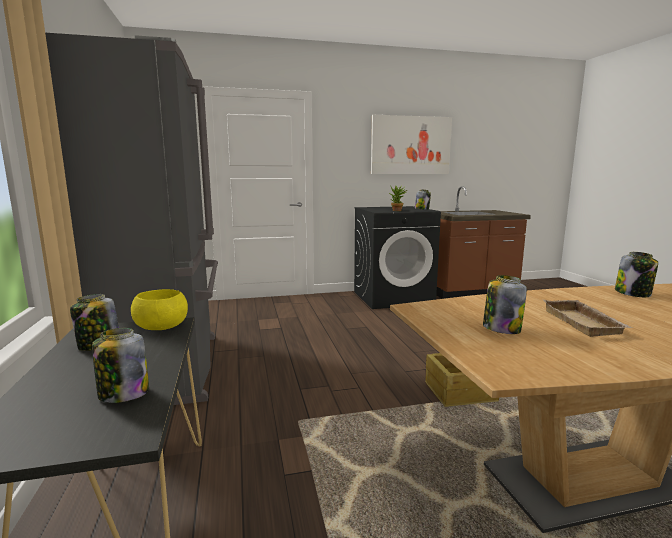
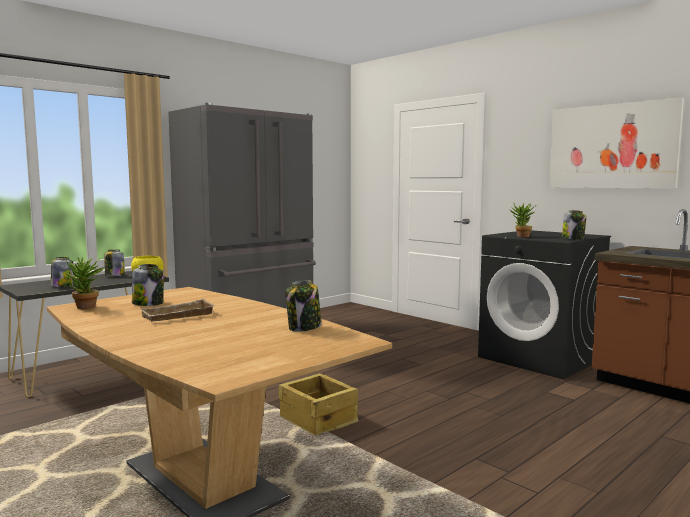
camera: 60 degrees right, 5 degrees down
none -> potted plant [65,257,105,309]

